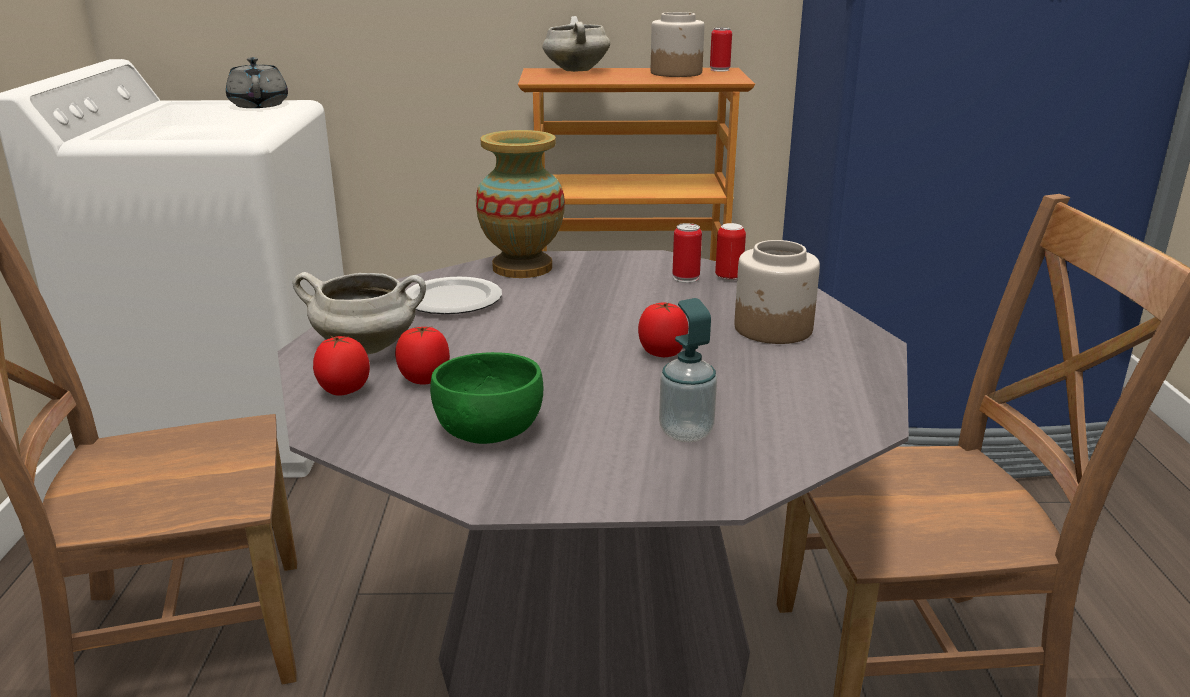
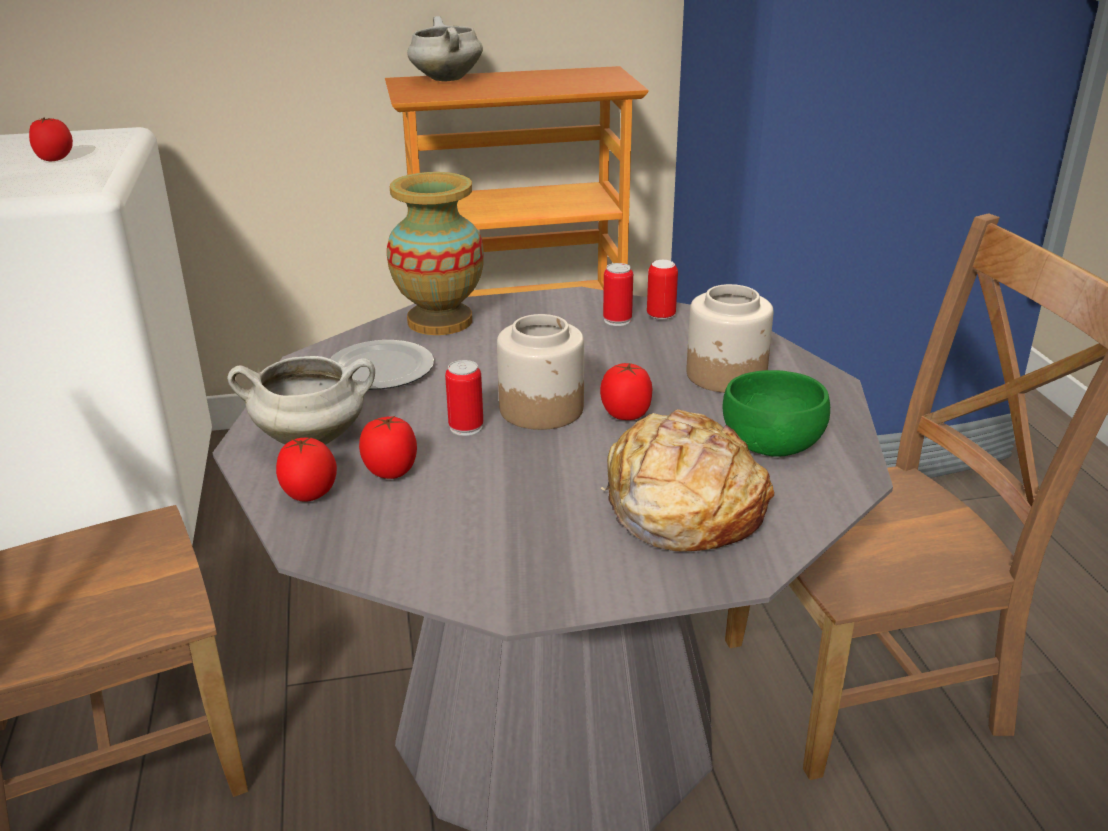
camera: 10 degrees left, 5 degrees up
grey teapot [226,57,288,108] -> none
green bowl [430,352,544,444] -> green bowl moved to [723,370,830,457]
jar [651,12,704,77] -> jar moved to [497,314,584,430]
soap dispenser [659,298,717,442] -> bread [600,409,774,552]
can [710,27,732,72] -> can moved to [445,360,483,436]
none -> tomato [29,117,73,161]

